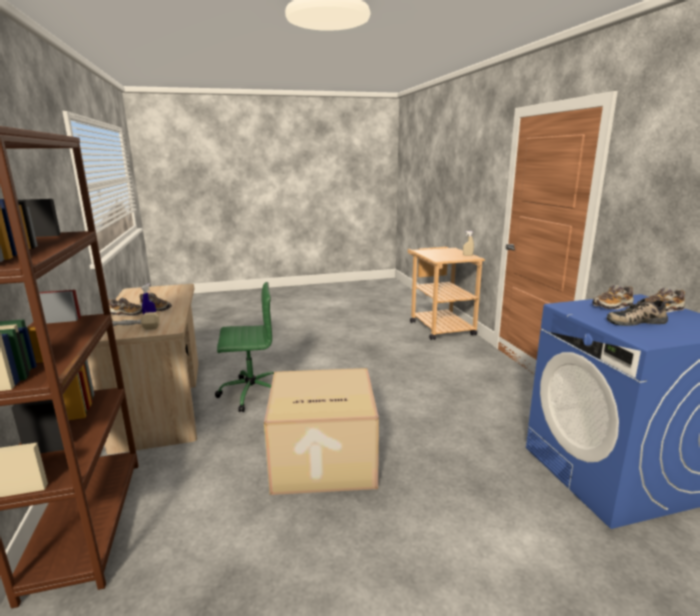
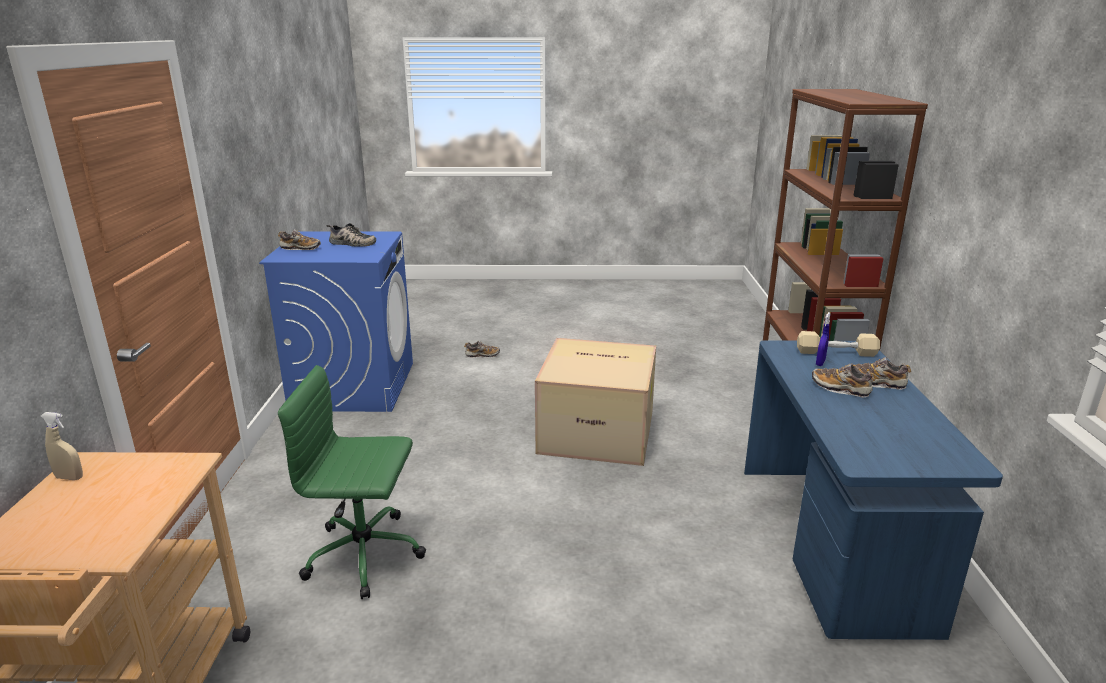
camera: 165 degrees left, 5 degrees up
beige desk [87,284,198,454] -> blue desk [744,340,1003,640]
green office chair [215,282,274,412] -> green office chair moved to [278,365,426,599]
shoe [592,285,634,310] -> shoe moved to [464,341,500,358]

